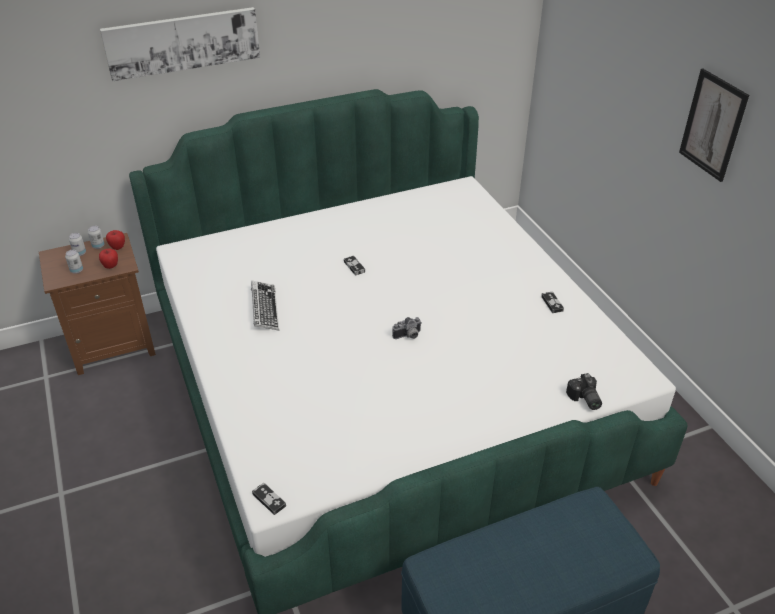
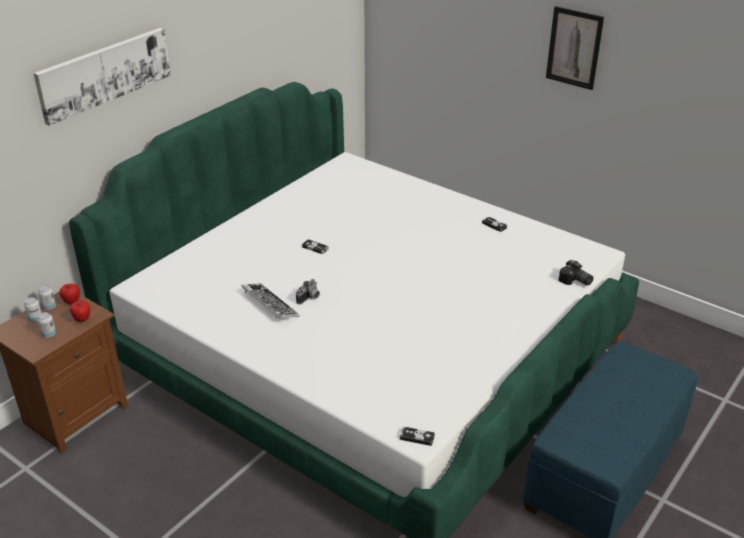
camera: 30 degrees left, 5 degrees down
camera [392,317,422,339] -> camera moved to [296,279,320,305]

